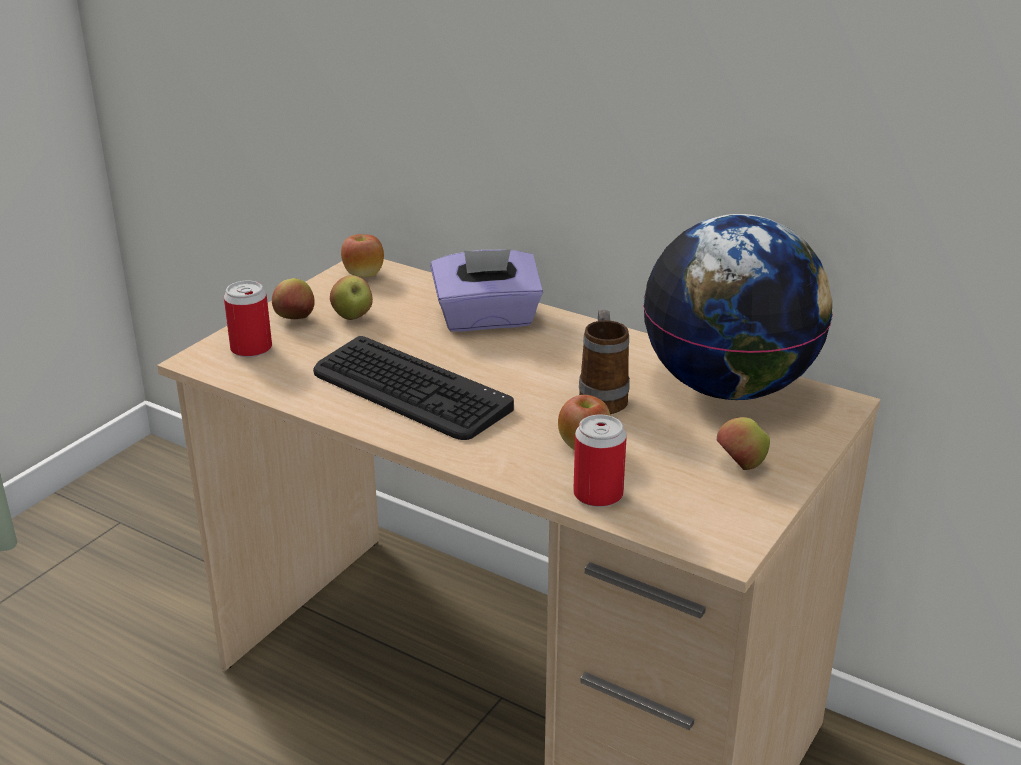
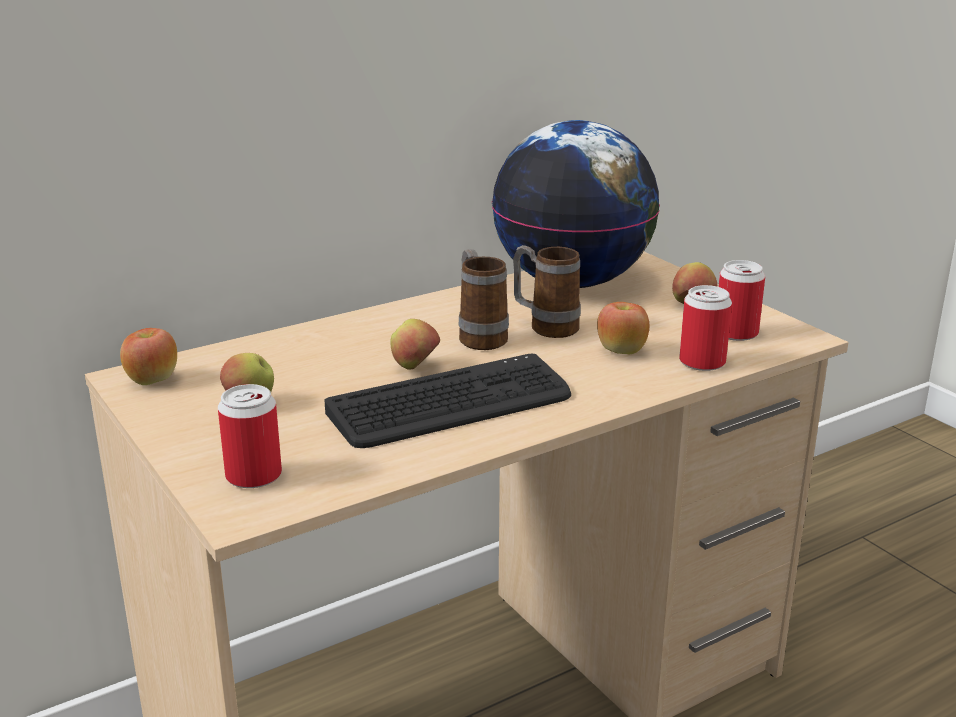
camera: 65 degrees left, 5 degrees down
apple [272,278,315,319] -> apple moved to [390,319,440,370]
purple tissue box [431,249,543,331] -> none
none -> mug [459,249,509,350]
none -> can [718,260,765,341]

